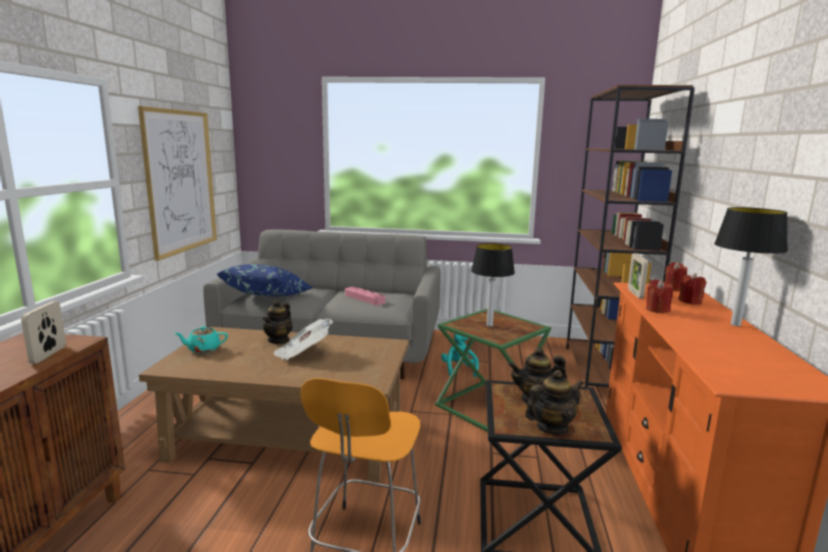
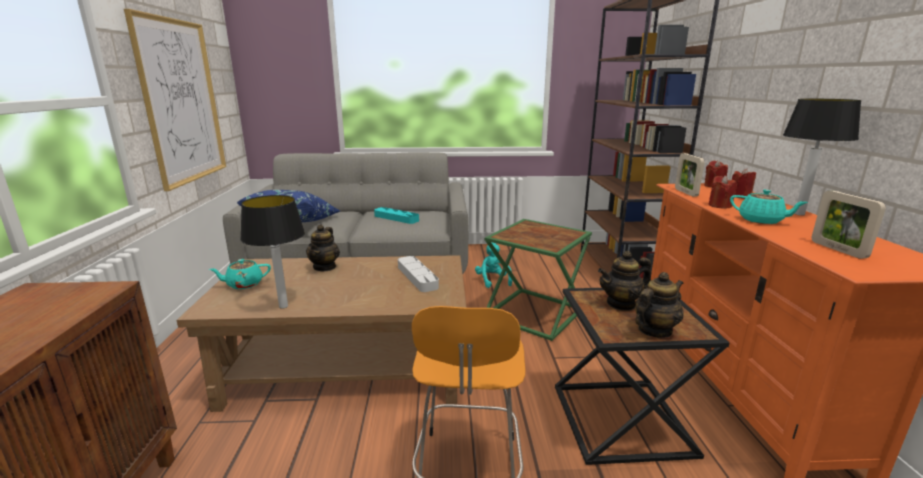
camera: 10 degrees left, 5 degrees up
picture frame [21,301,66,364] -> picture frame moved to [812,191,886,259]
newspaper [273,319,333,361] -> none
pink tray [345,287,385,305] -> turquoise tray [374,207,419,224]
table lamp [471,243,515,327] -> table lamp moved to [240,195,305,309]
none -> grey tray [398,256,439,292]
none -> turquoise teapot [730,189,808,224]

